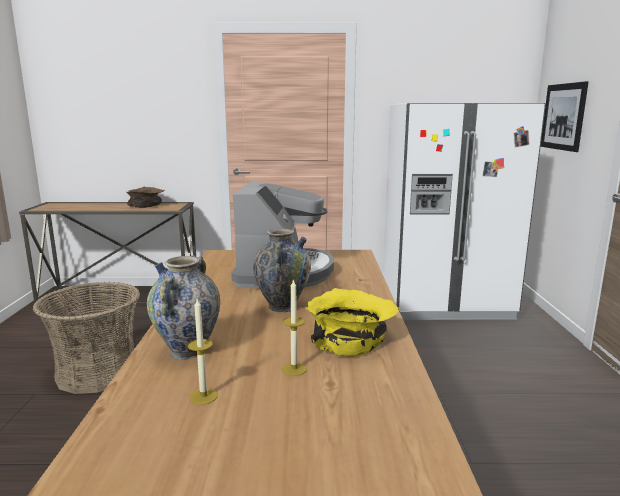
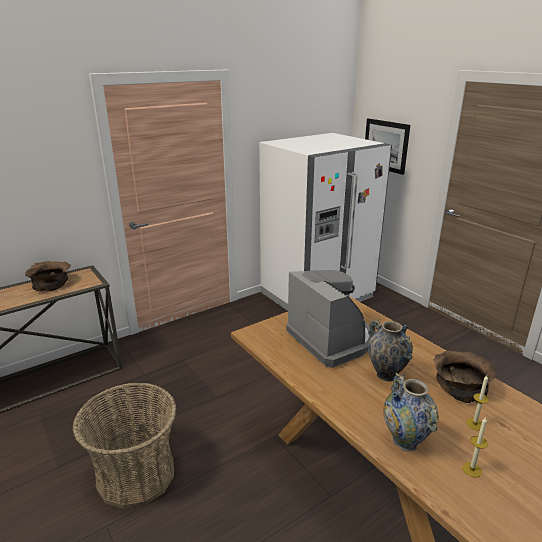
camera: 35 degrees left, 10 degrees up
yellow bowl [304,288,398,356] -> brown bowl [433,351,496,403]

